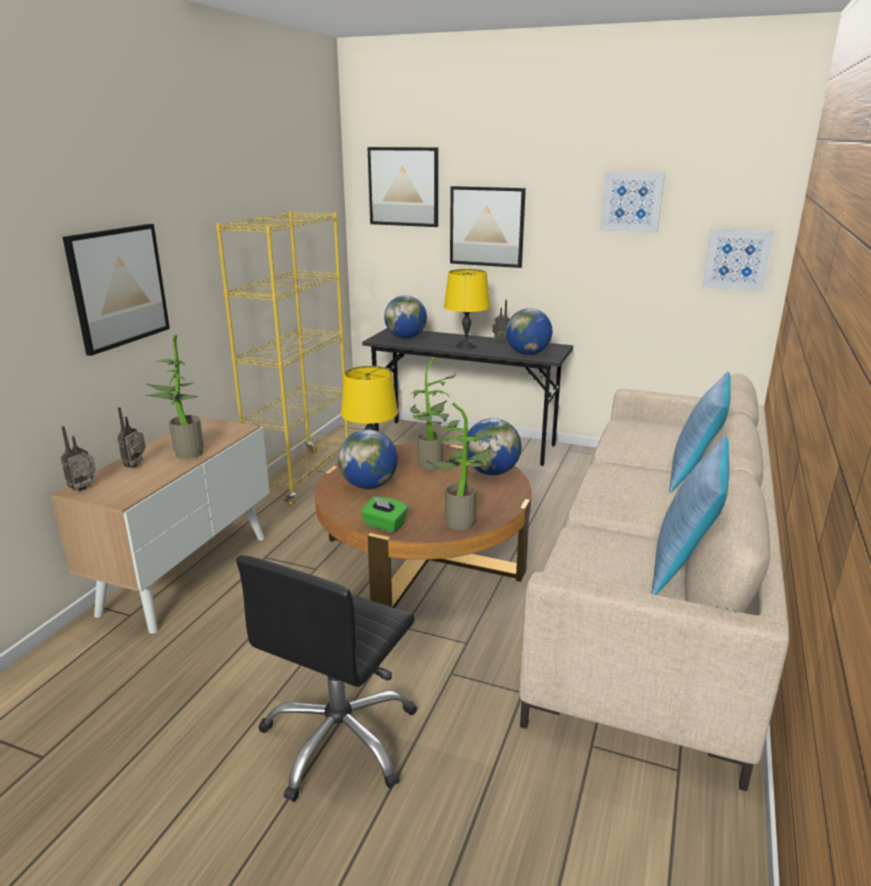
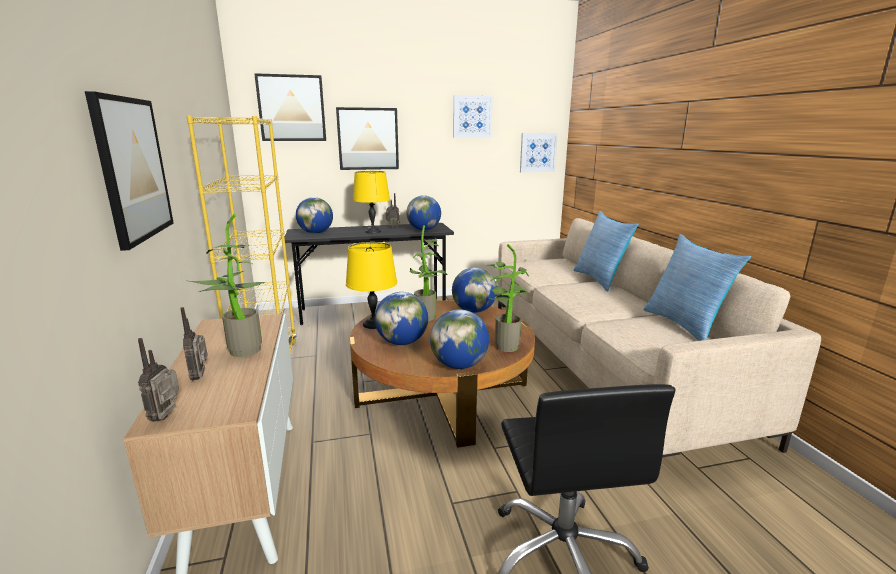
camera: 35 degrees left, 5 degrees down
green tissue box [361,496,408,533] -> globe [430,309,489,369]

